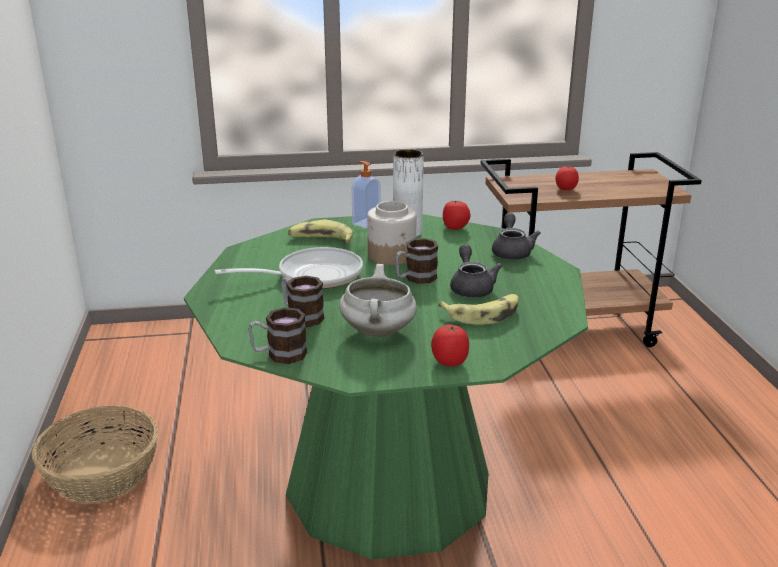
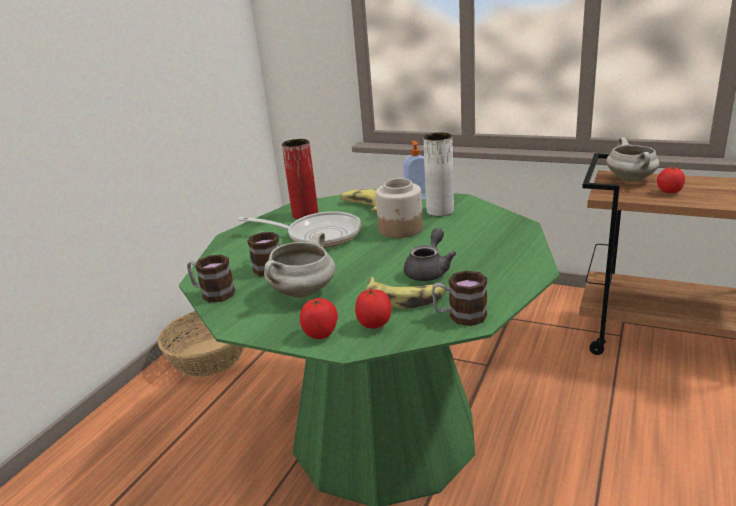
camera: 35 degrees right, 0 degrees up
mug [395,238,438,284] -> mug moved to [432,271,487,326]
tomato [443,201,471,230] -> tomato moved to [355,288,391,329]
grey teapot [492,213,541,260] -> none
none -> red vase [282,139,318,219]
none -> white cooking pot [606,138,659,182]

